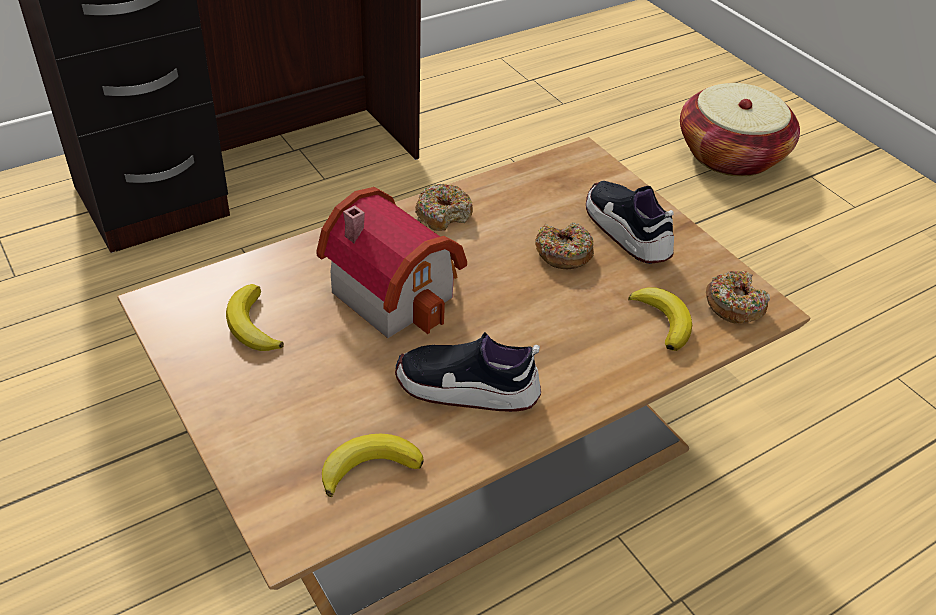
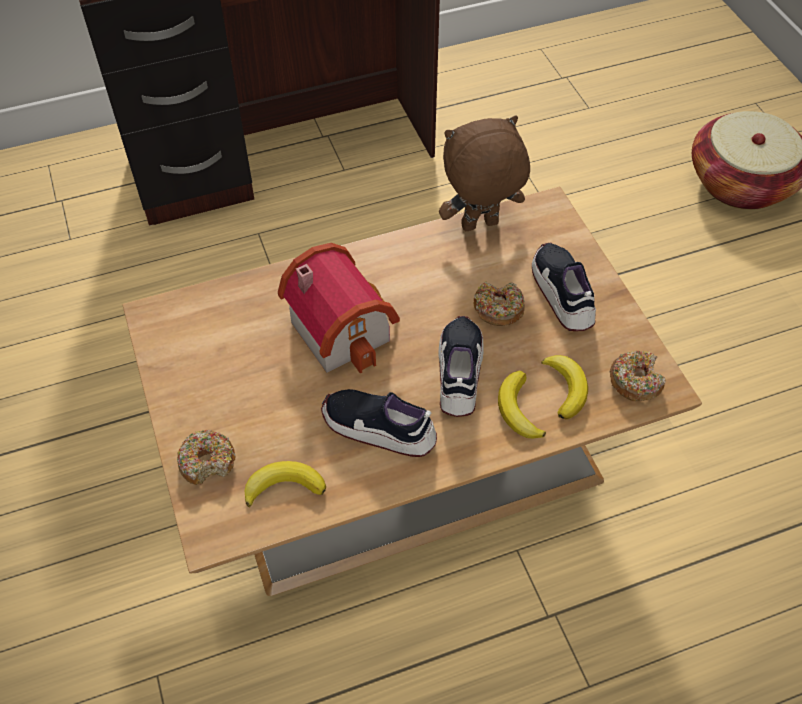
camera: 15 degrees right, 10 degrees up
banana [226,284,284,351] -> banana moved to [498,371,546,438]
donut [415,183,473,231] -> donut moved to [177,430,235,485]
none -> shoe [438,316,484,417]
none -> brown plush toy [439,116,530,232]

